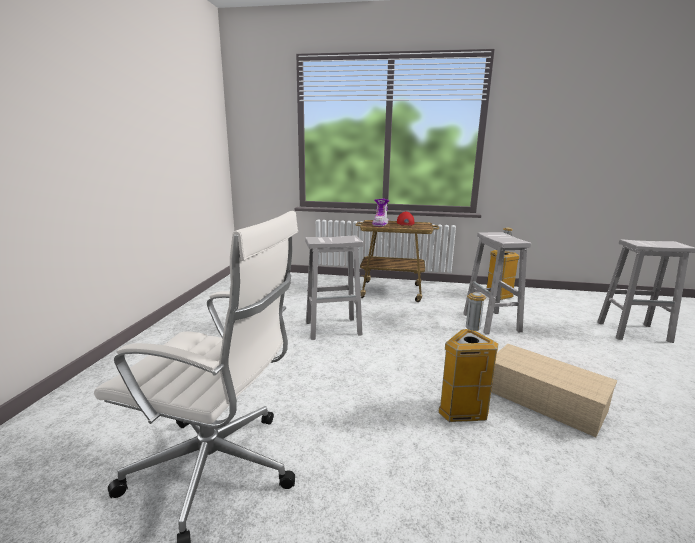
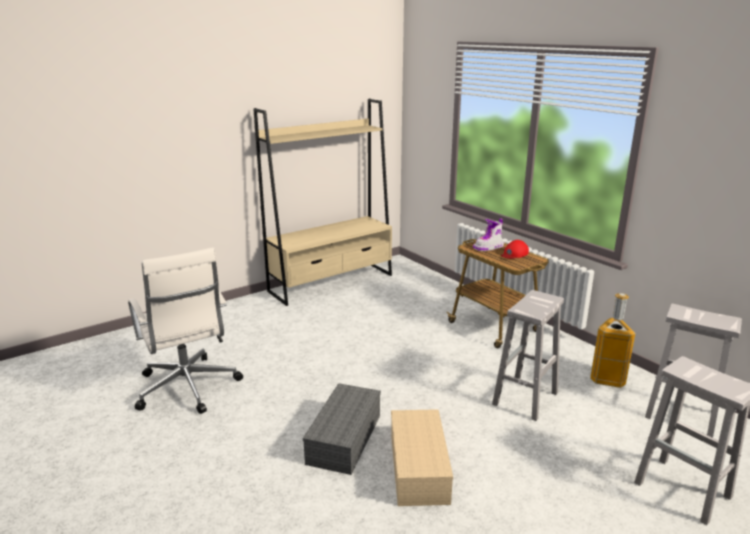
camera: 45 degrees right, 5 degrees up
white stool [305,235,363,340] -> white stool moved to [645,304,742,438]
trash can [438,293,498,422] -> grey storage box [303,383,381,475]
none -> beige bookcase [253,99,392,306]

